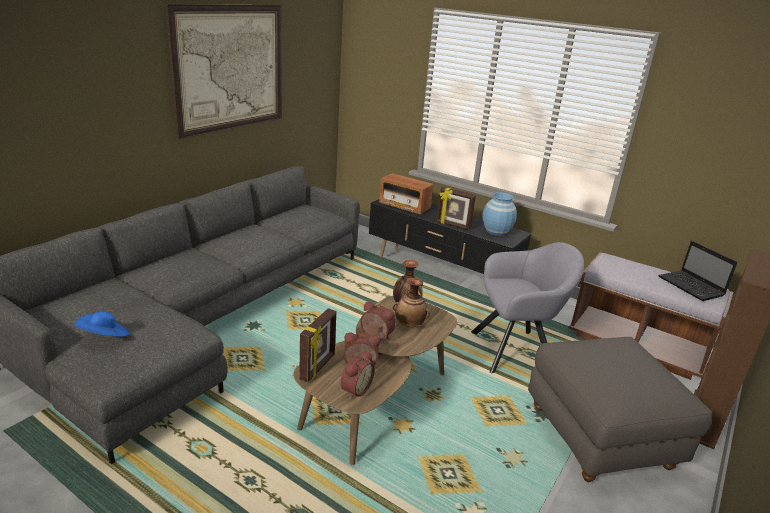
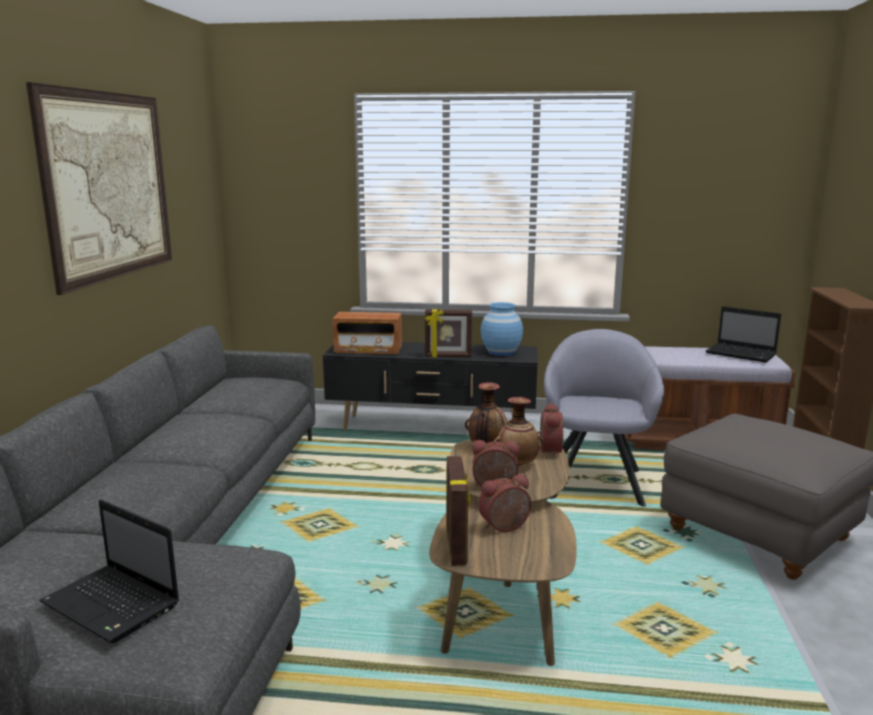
camera: 25 degrees left, 10 degrees down
blue hat [74,312,129,337] -> laptop [39,500,179,643]
alarm clock [341,350,375,399] -> alarm clock moved to [537,403,563,458]
grey armchair [471,242,584,373] -> grey armchair turned 45 degrees counterclockwise [544,329,664,507]

